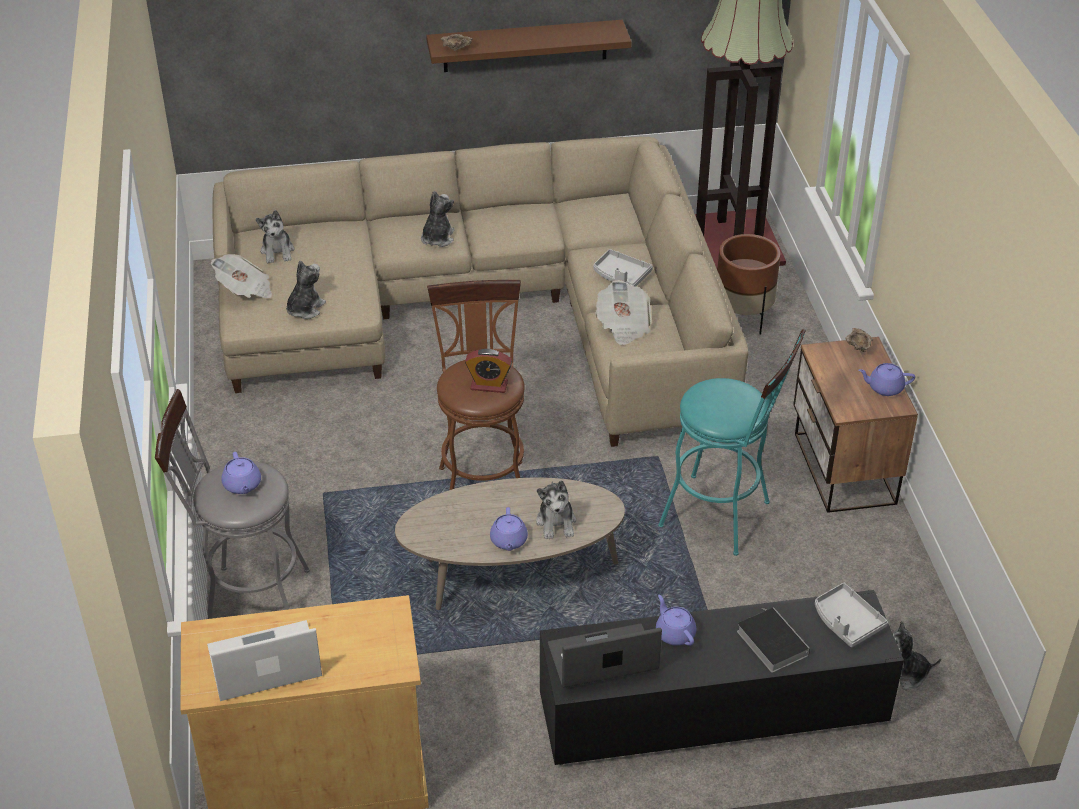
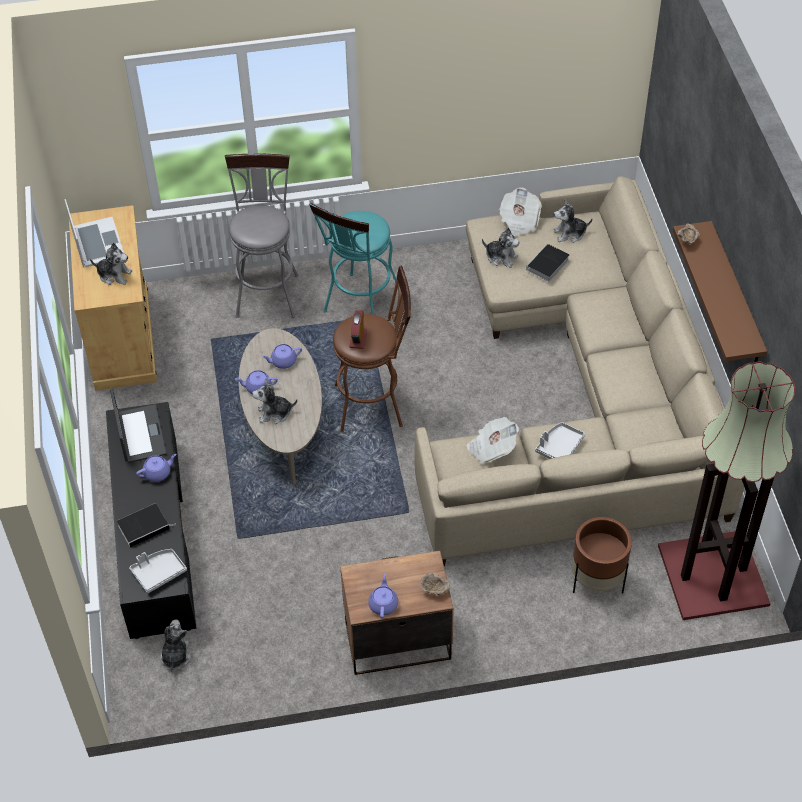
camera: 90 degrees right, 10 degrees up
purple teapot [221,452,261,494] -> purple teapot moved to [262,344,302,369]
plush toy [421,191,454,247] -> plush toy moved to [90,243,132,285]
turquoise stool [658,329,806,556] -> turquoise stool moved to [309,203,397,315]
none -> book [524,244,570,282]

